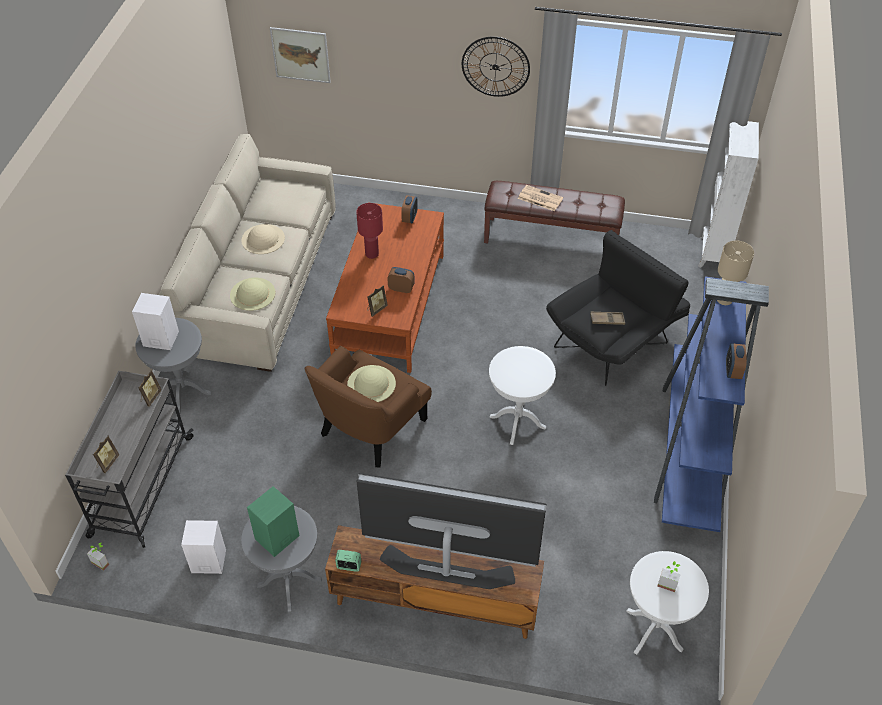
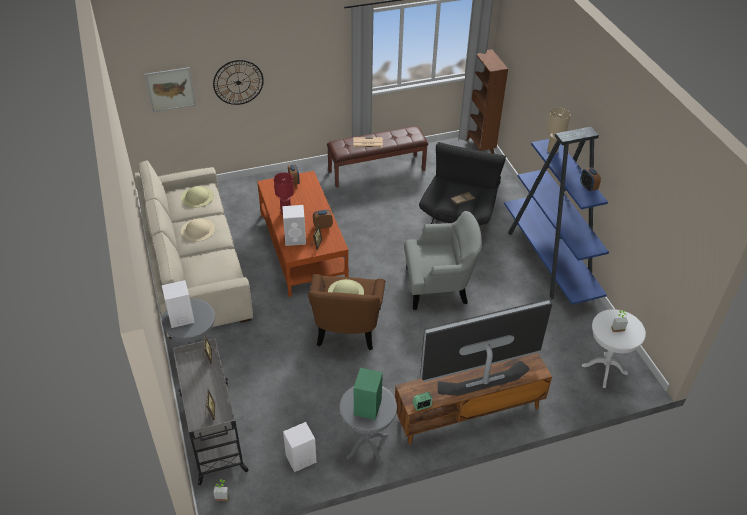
camera: 30 degrees left, 5 degrees down
beige hat [230,278,276,311] -> beige hat moved to [181,186,214,208]
wall clock [462,37,530,97] -> wall clock moved to [213,60,264,105]
white side table [489,346,556,445] -> grey armchair [404,211,482,310]
white bookcase [698,121,759,268] -> brown bookcase [467,49,508,154]
none -> white speaker [282,205,306,246]

